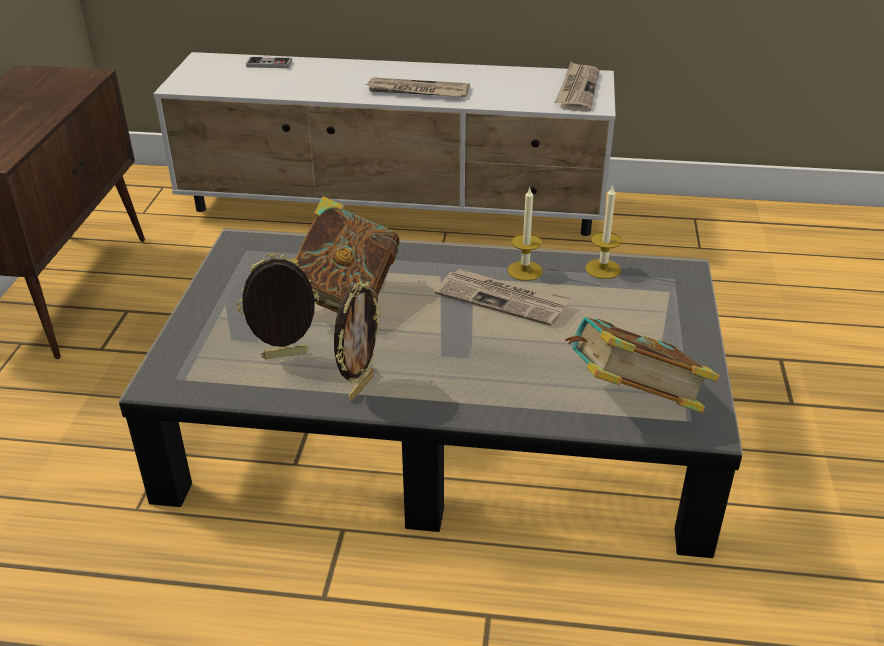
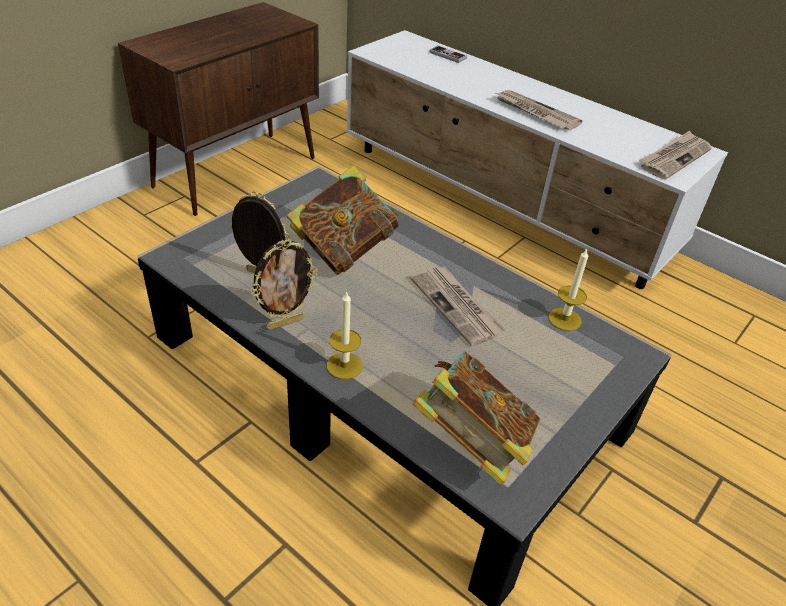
camera: 30 degrees right, 5 degrees up
candle [508,188,543,281] -> candle moved to [327,291,363,379]

